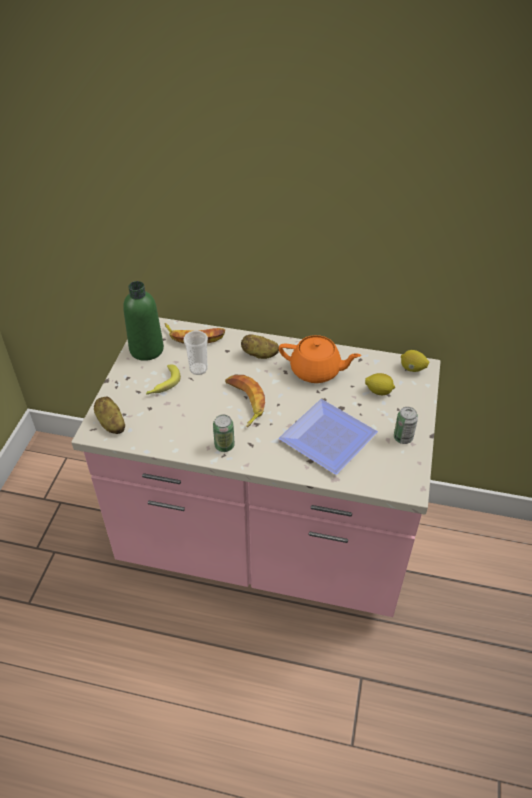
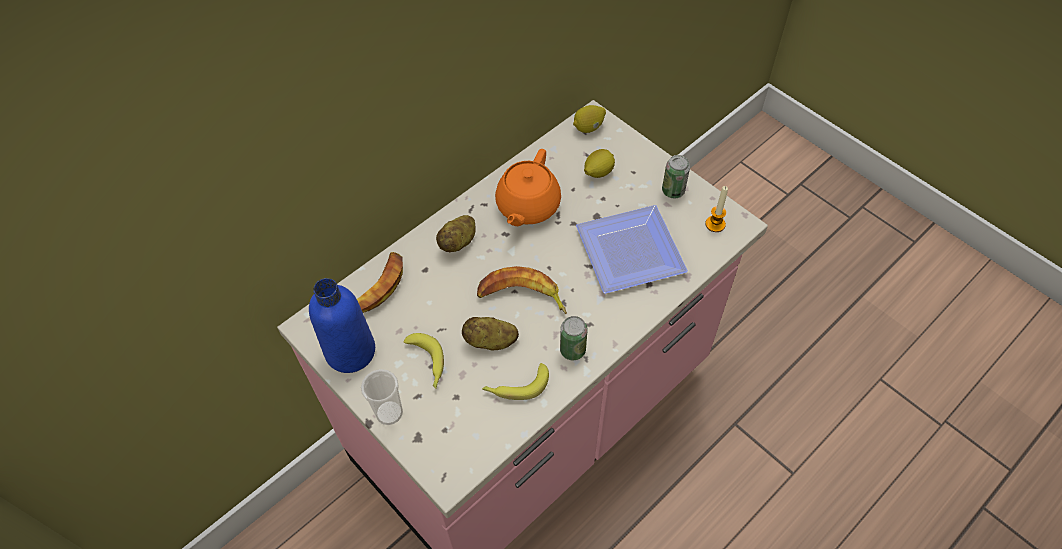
camera: 55 degrees left, 10 degrees up
potato [94,396,125,434] -> potato moved to [462,317,519,350]
green bottle [123,281,164,361] -> blue bottle [309,278,375,373]
cup [184,331,208,375] -> cup moved to [361,369,403,425]
orange teapot [279,335,361,383] -> orange teapot turned 150 degrees clockwise [495,149,561,226]
none -> banana [482,363,549,400]
none -> candle [705,186,728,232]

